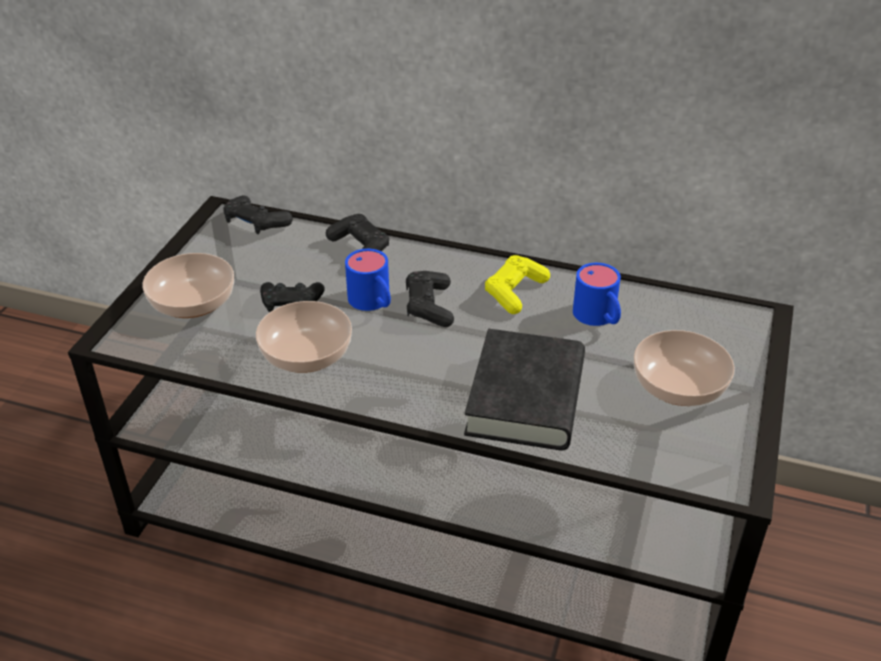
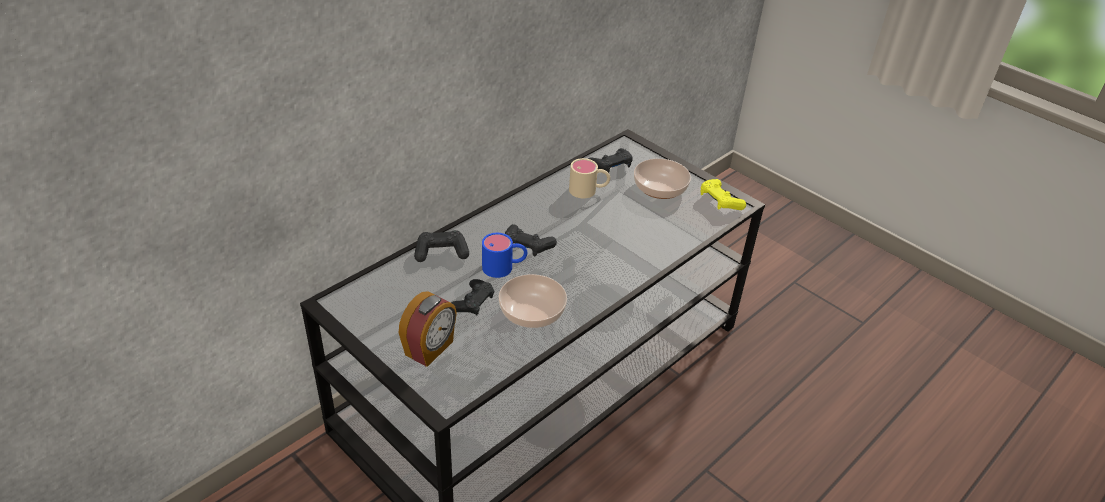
camera: 65 degrees left, 0 degrees up
bowl [142,253,234,318] -> alarm clock [399,291,457,367]
black game controller [223,195,293,234] -> black game controller moved to [588,148,633,173]
black book [464,329,585,451] -> none
yellow game controller [485,255,550,314] -> yellow game controller moved to [701,179,746,210]
blue mug [573,263,621,326] -> beige mug [569,158,610,198]

